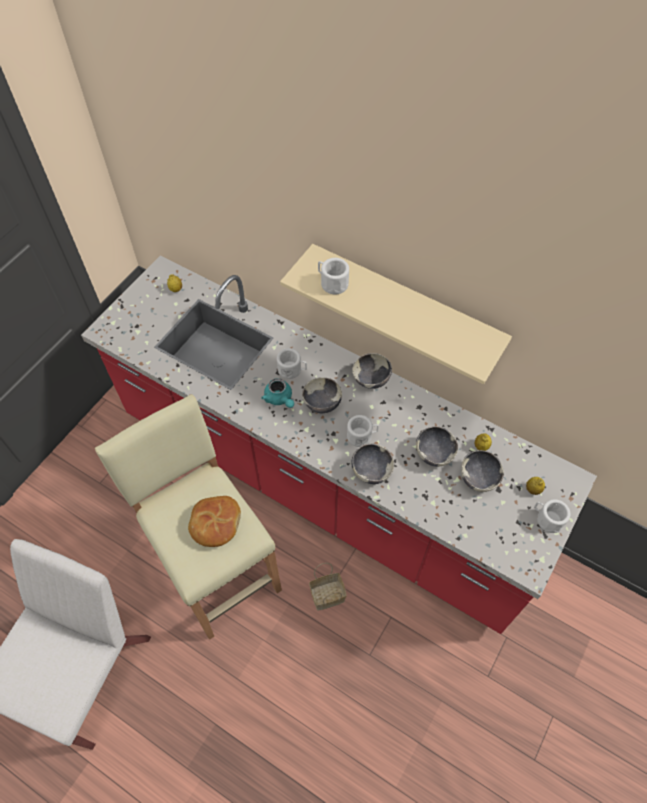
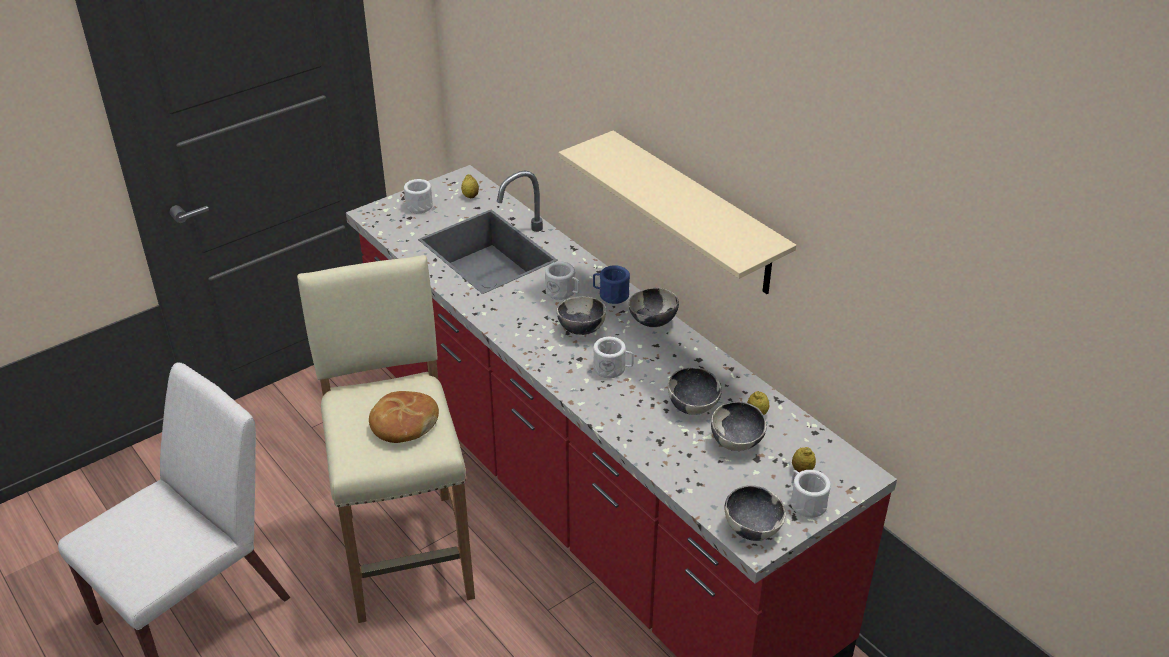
camera: 20 degrees right, 20 degrees down
turquoise teapot [261,378,294,408] -> none
basket [309,563,347,611] -> none
white mug [318,258,349,294] -> white mug moved to [404,179,433,213]
bowl [351,443,394,484] -> bowl moved to [725,485,786,541]
none -> blue mug [593,265,630,304]

